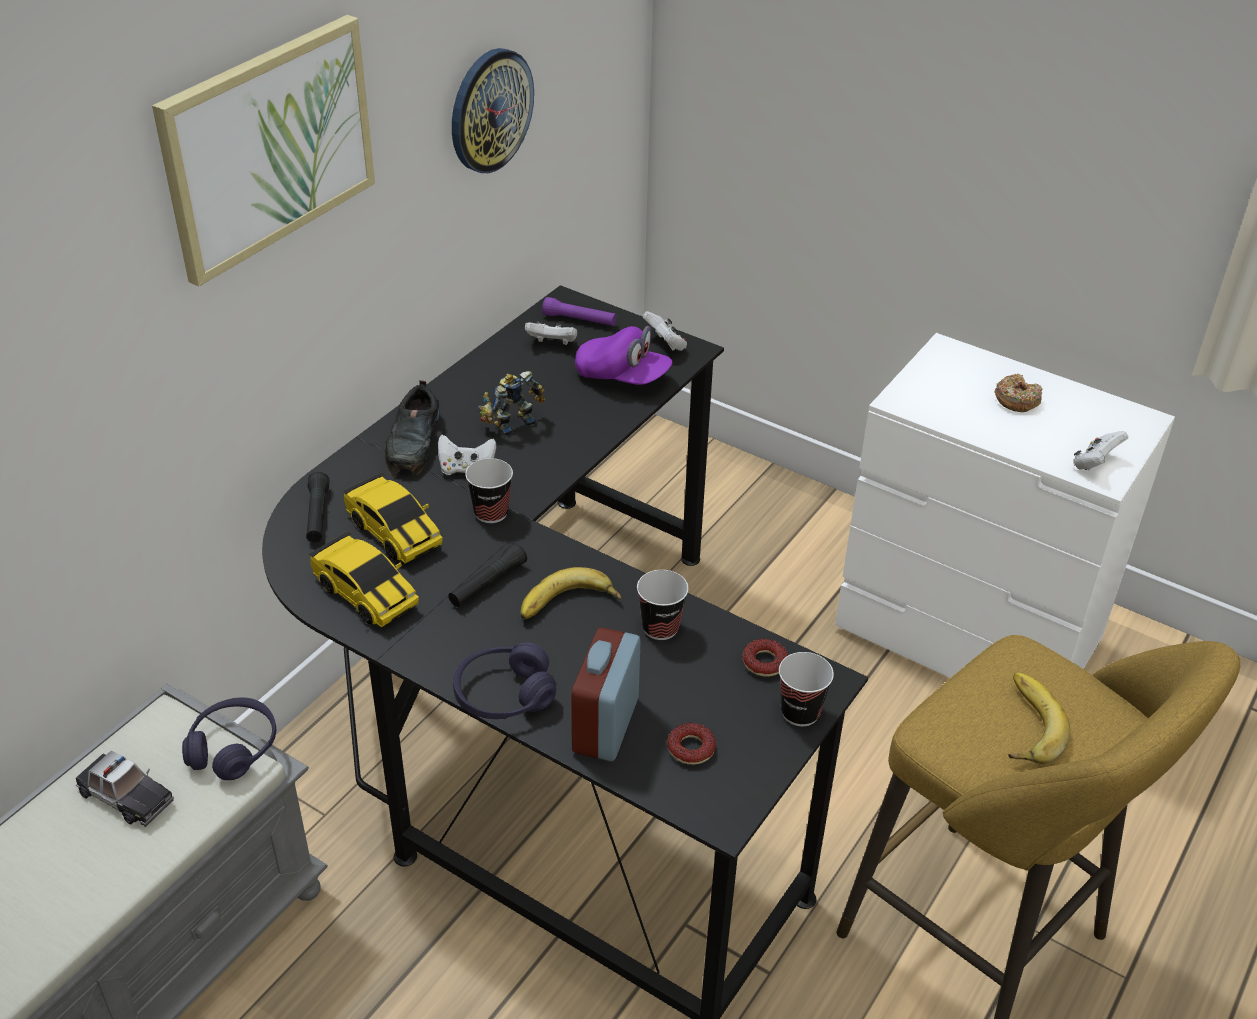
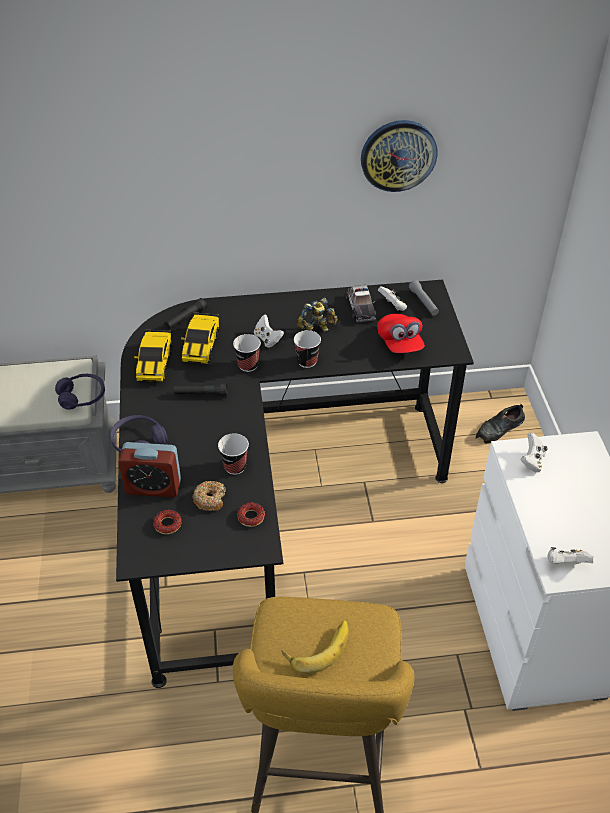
camera: 50 degrees right, 5 degrees up
toy car [76,750,174,827] -> toy car moved to [346,285,376,323]
picture [152,15,375,287] -> none
black shoe [385,380,439,478] -> black shoe moved to [476,404,525,444]
toy robot [478,371,545,435] -> toy robot turned 135 degrees clockwise [297,298,338,332]
banana [520,567,621,619] -> none
purple flashlight [542,297,616,326] -> grey flashlight [409,280,439,316]
alarm clock [571,627,641,761] -> alarm clock turned 150 degrees counterclockwise [118,442,181,497]
purple cap [575,326,672,385] -> red cap [377,314,425,353]
white game controller [643,311,687,351] -> white game controller moved to [521,433,548,473]
cup [779,652,834,726] -> cup moved to [294,330,321,368]
donut [994,374,1043,412] -> donut moved to [192,481,226,511]

